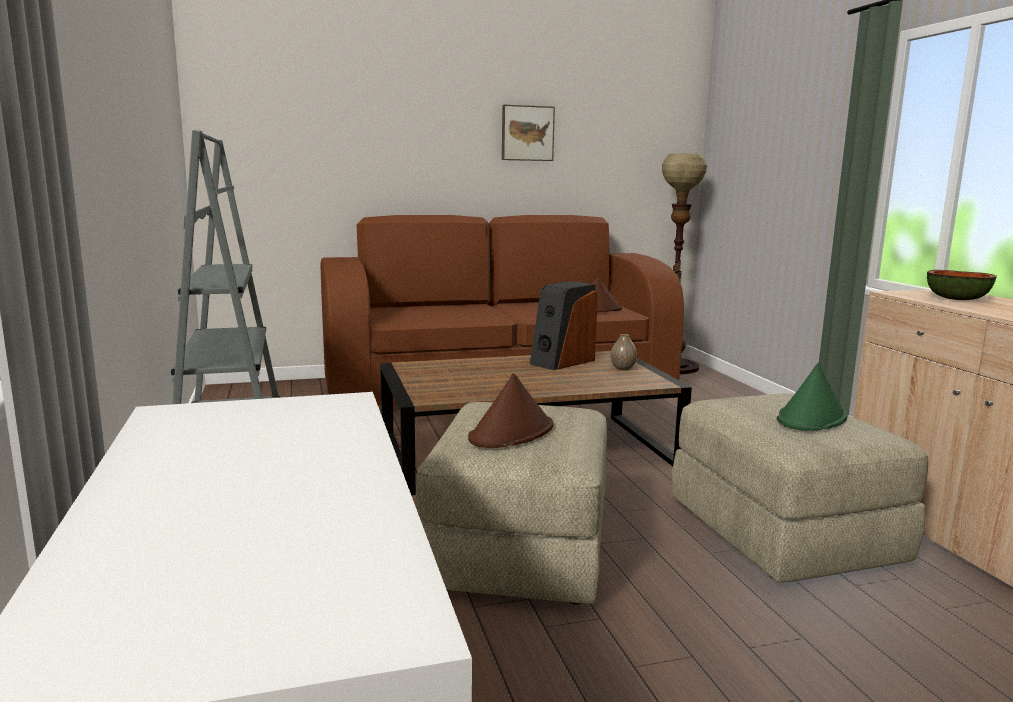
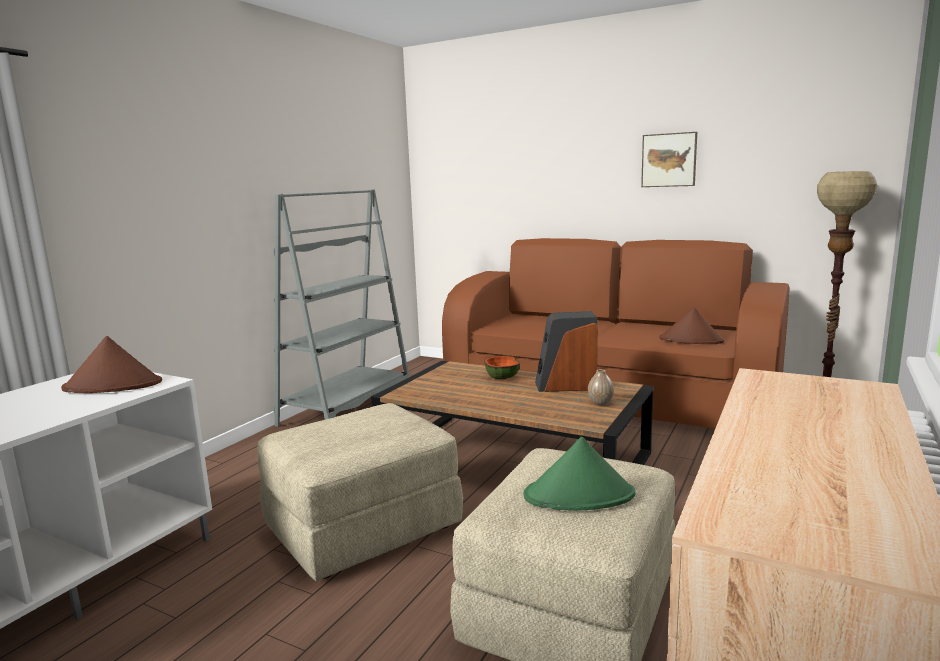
camera: 45 degrees right, 0 degrees up
brown hat [468,373,553,448] -> brown hat moved to [61,336,162,393]
bowl [927,270,997,300] -> bowl moved to [484,356,520,379]

